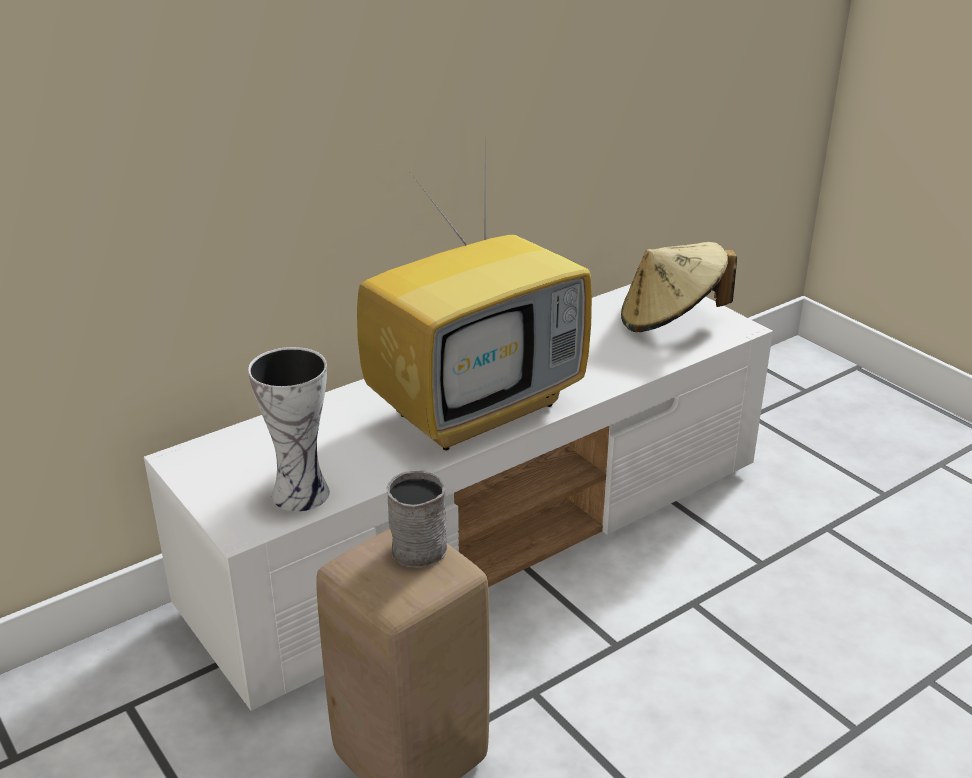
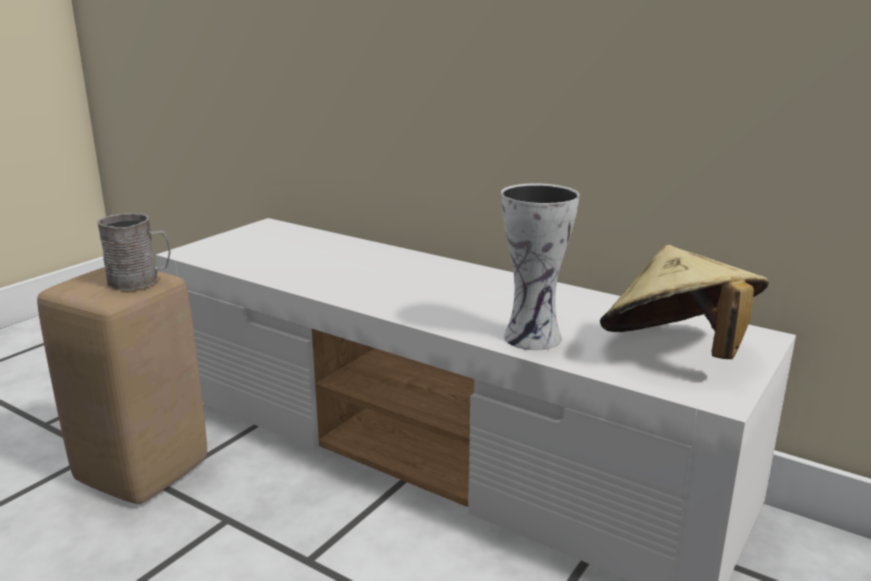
camera: 70 degrees right, 10 degrees down
vase [248,347,330,512] -> vase moved to [501,183,579,350]
television [357,148,592,451] -> none

